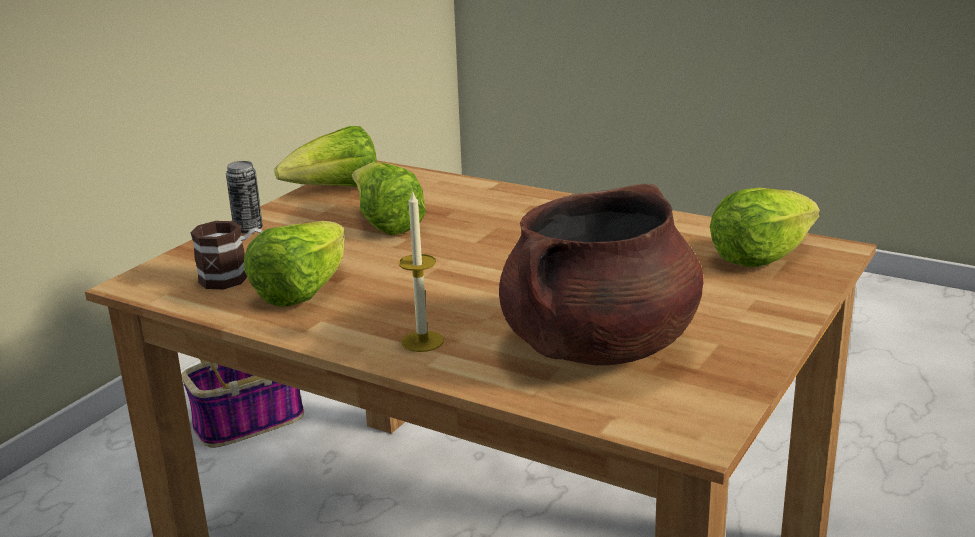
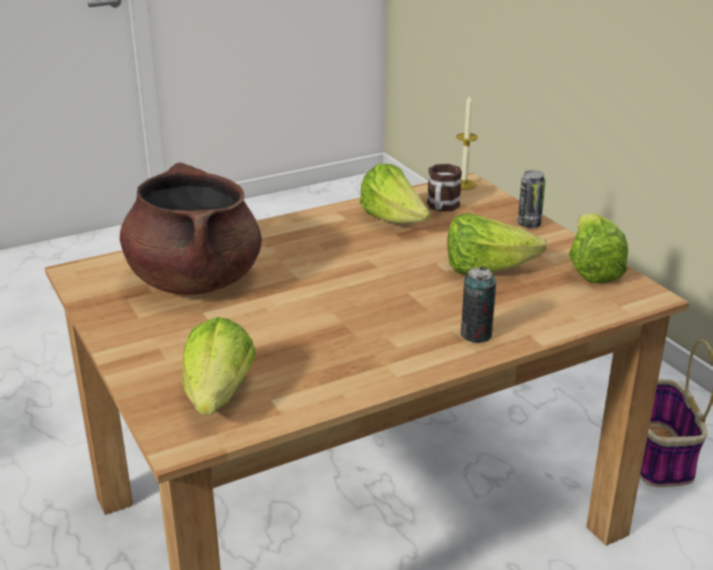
camera: 120 degrees right, 5 degrees up
candle [399,190,444,352] -> candle moved to [456,94,478,190]
none -> can [461,267,496,343]

